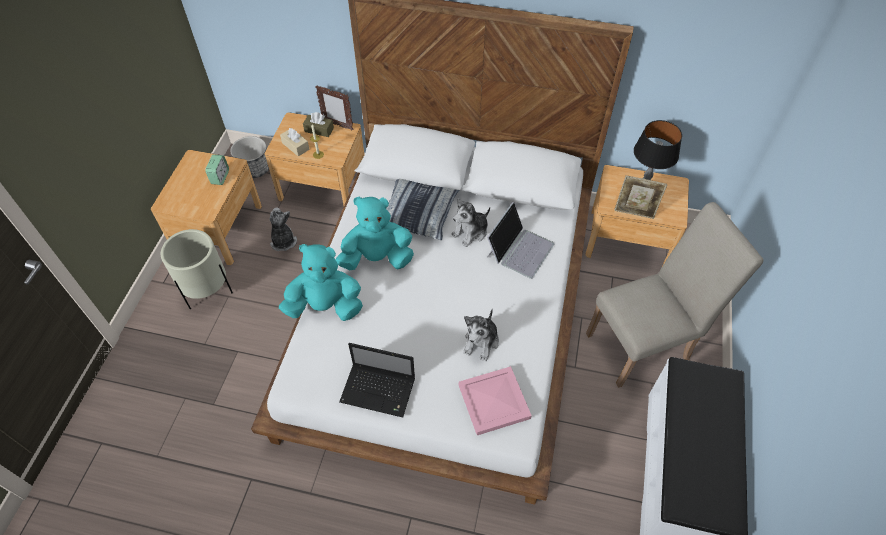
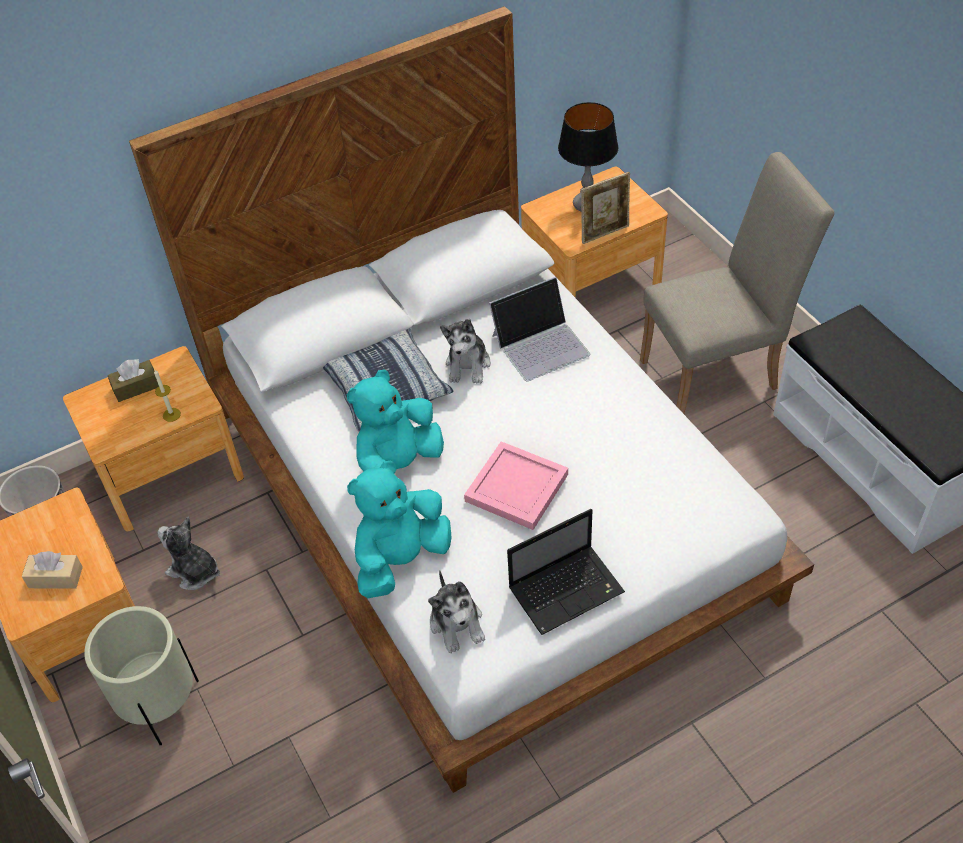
camera: 40 degrees left, 5 degrees down
alarm clock [205,155,229,185] -> none
beige tissue box [280,128,309,157] -> beige tissue box moved to [22,551,83,589]
picture frame [315,85,354,131] -> none
pink tray [459,366,532,435] -> pink tray moved to [464,441,568,530]
plush toy [463,309,499,361] -> plush toy moved to [428,571,485,653]
laptop [487,202,554,279] -> laptop turned 75 degrees clockwise [489,277,590,381]
beige chair [586,202,764,388] -> beige chair turned 45 degrees clockwise [640,152,834,414]

